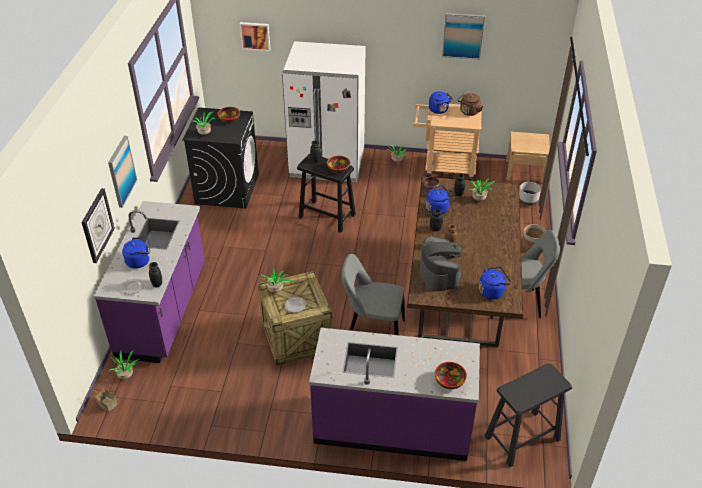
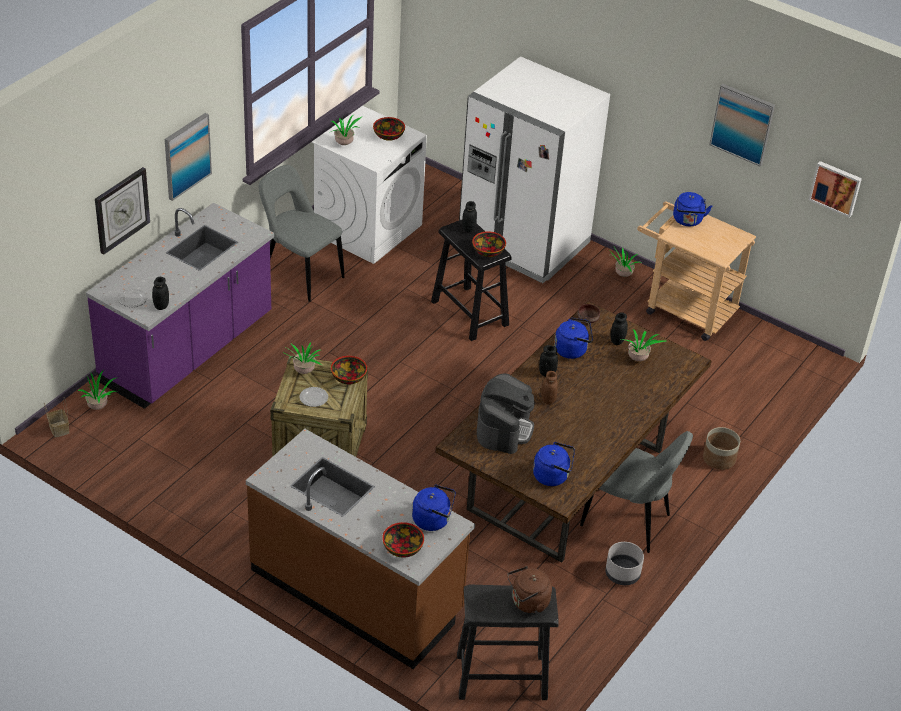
camera: 25 degrees right, 0 degrees up
blue kettle [122,237,150,268] -> blue kettle moved to [412,484,456,531]
black washing machine [182,107,259,209] -> white washing machine [312,106,427,264]
picture [240,22,270,51] -> picture moved to [809,161,862,218]
purple counter [309,328,480,461] -> brown counter [246,429,475,669]
grey chair [341,254,405,335] -> grey chair moved to [259,165,344,302]
brown kettle [458,93,483,116] -> brown kettle moved to [507,566,552,613]
beige nightstand [506,132,550,183] -> none
grey planter [519,182,541,206] -> grey planter moved to [605,542,644,585]
none -> bowl [331,356,367,384]

